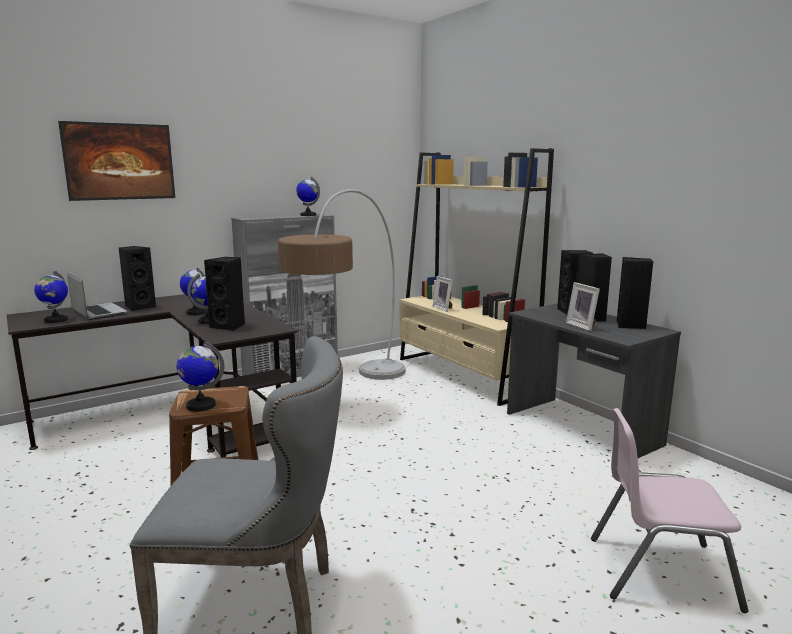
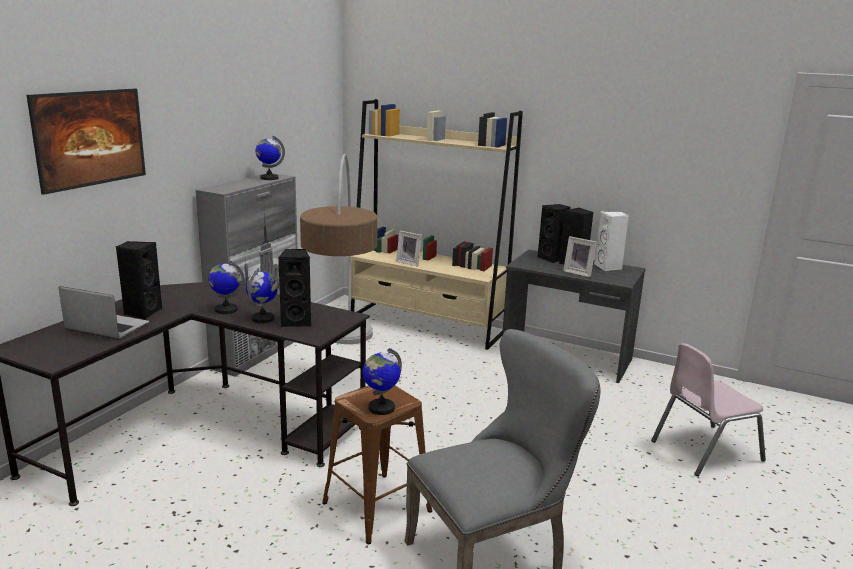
camera: 30 degrees left, 5 degrees up
globe [34,271,68,323] -> none
black speaker [617,257,654,329] -> white speaker [594,211,629,271]

